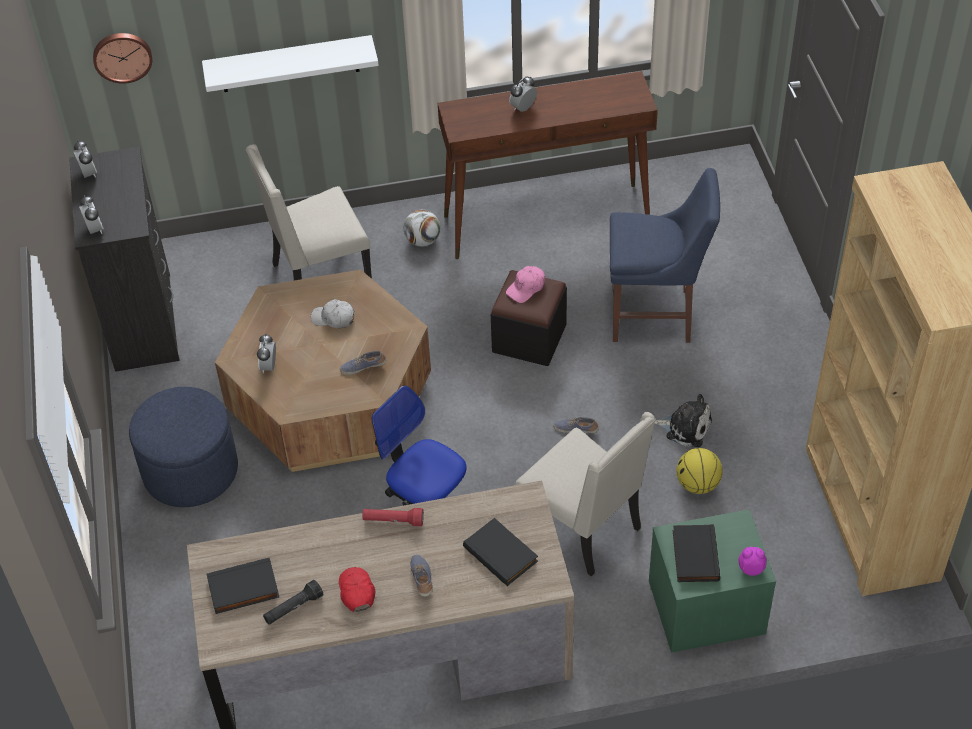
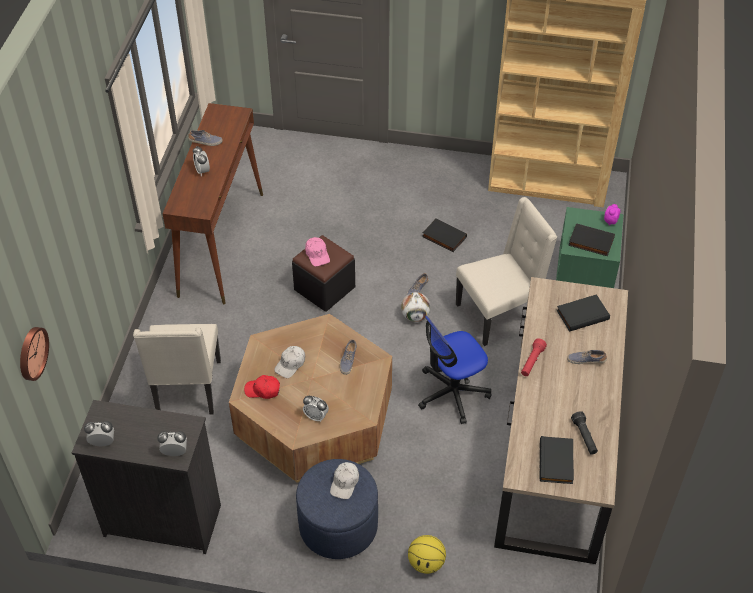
camera: 70 degrees left, 0 degrees up
white shelf [202,35,379,92] -> none
red cap [339,567,376,612] -> red cap moved to [244,375,280,399]
football [404,210,440,246] -> football moved to [401,292,430,322]
blue chair [610,168,720,343] -> none
plush toy [654,394,712,447] -> black book [422,218,467,252]
basketball [676,448,723,494] -> basketball moved to [408,535,446,574]
none -> shoe [188,130,223,146]
none -> white cap [330,462,359,499]

